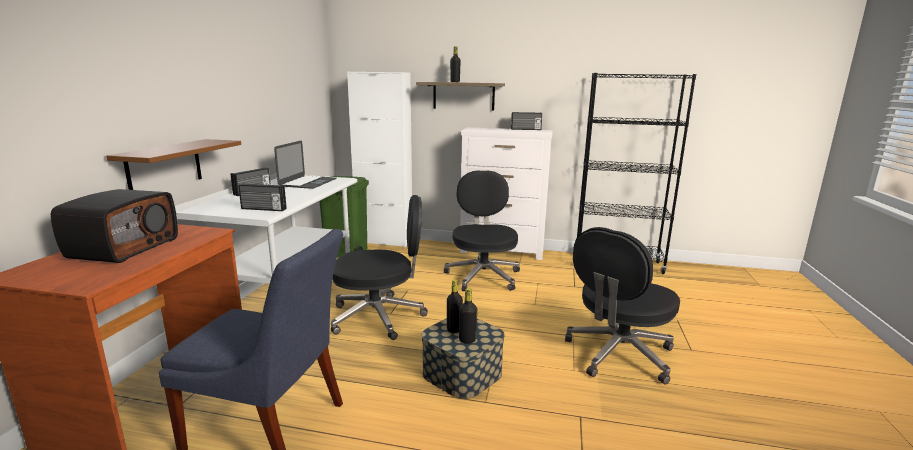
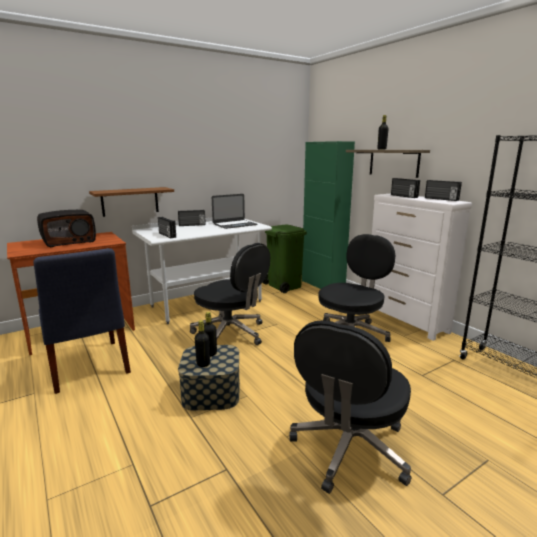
camera: 45 degrees right, 0 degrees up
white cabinet [347,72,412,247] -> green cabinet [302,141,355,289]
black office chair [565,227,680,385] -> black office chair turned 60 degrees counterclockwise [289,320,411,494]
none -> radio [391,178,420,198]

